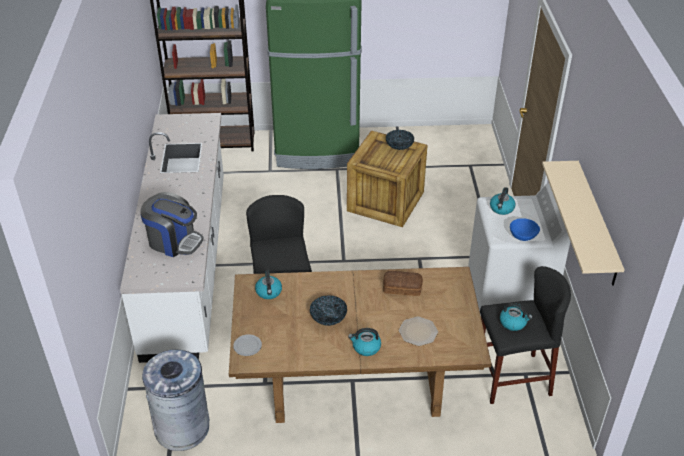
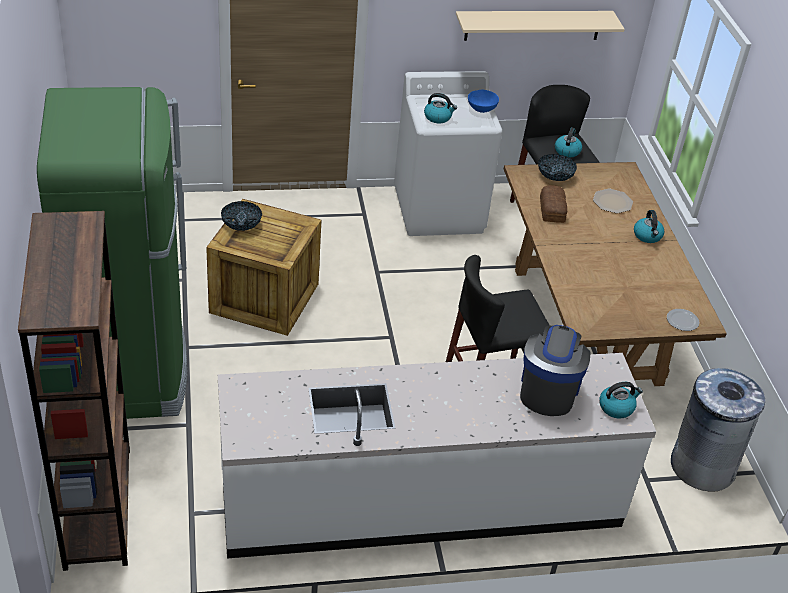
camera: 100 degrees left, 0 degrees up
kettle [255,270,282,299] -> kettle moved to [599,382,643,419]
bowl [310,295,347,326] -> bowl moved to [538,154,577,181]

